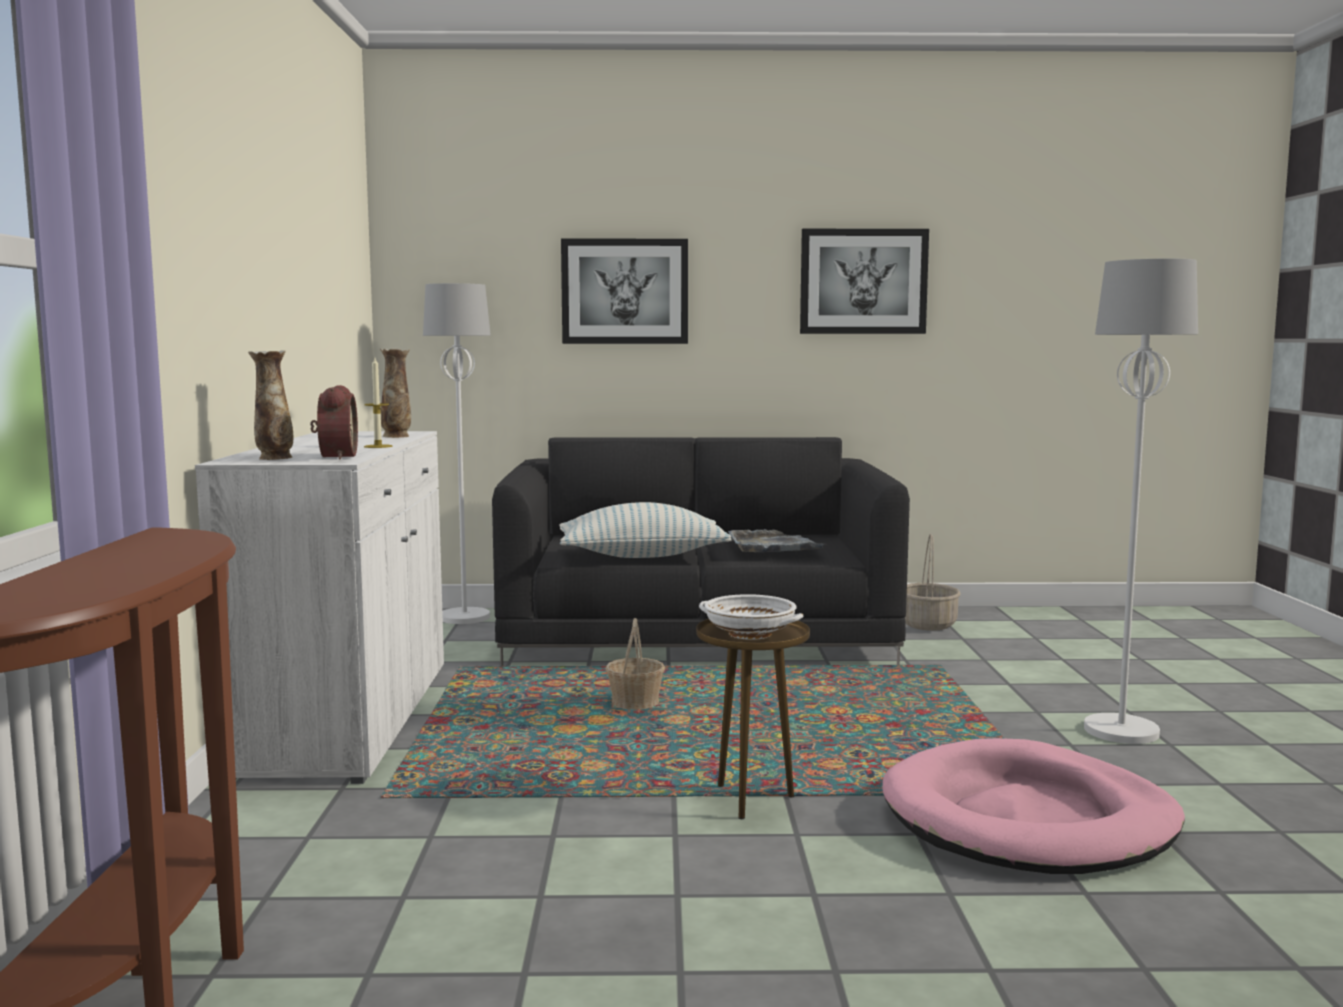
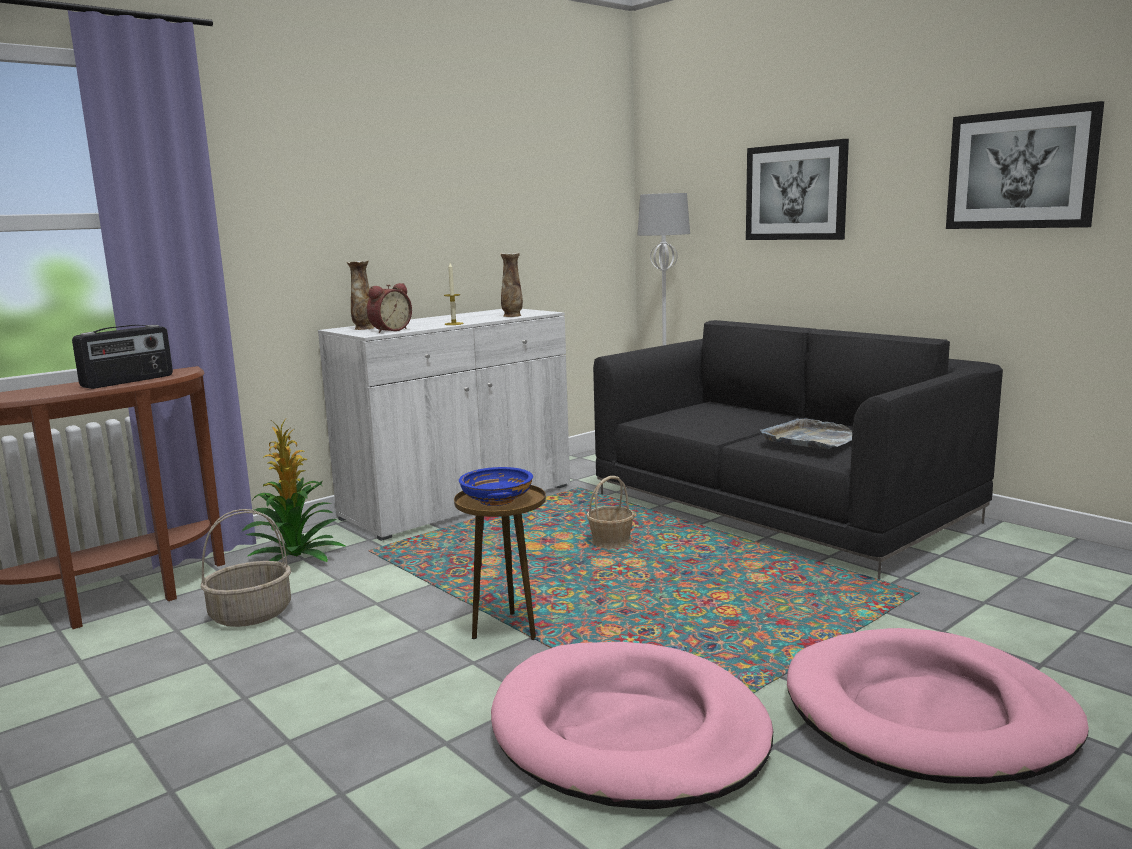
camera: 50 degrees right, 5 degrees up
pillow [559,502,732,558] -> none
white bowl [699,594,803,640] -> blue bowl [459,467,533,506]
basket [905,534,961,631] -> basket moved to [200,509,291,627]
white floor lamp [1084,259,1198,744] -> pink dog bed [787,628,1089,784]
none -> radio [72,325,173,389]
none -> potted plant [242,419,345,562]

